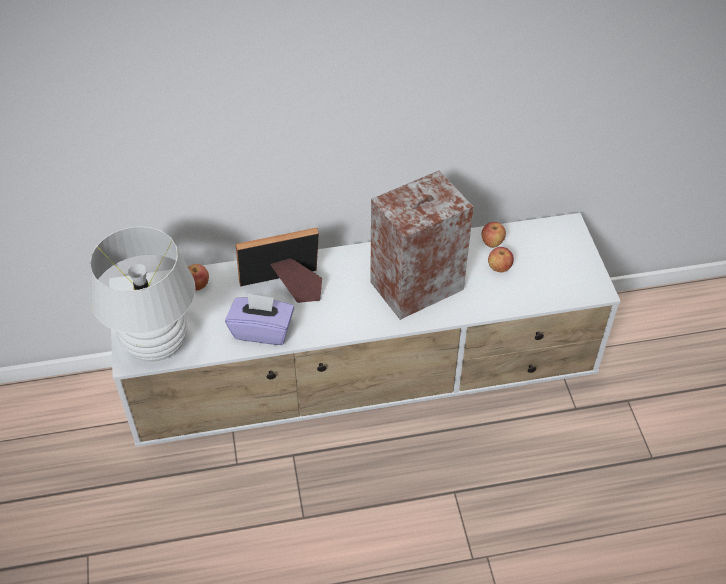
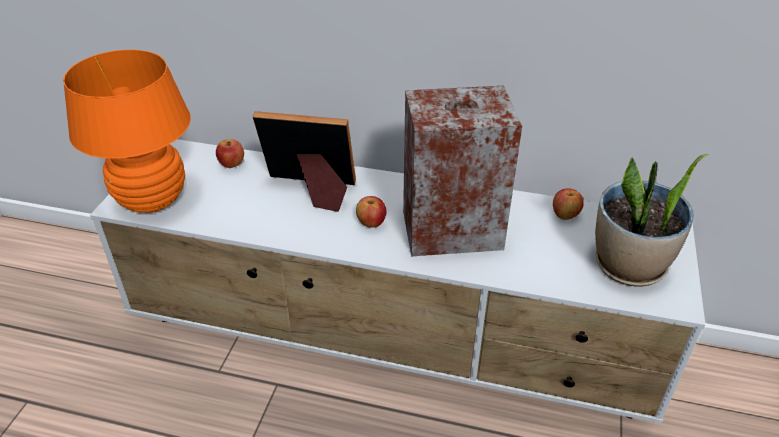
camera: 25 degrees right, 10 degrees down
white table lamp [90,226,196,361] -> orange table lamp [63,50,191,213]
purple tissue box [225,293,294,345] -> none
apple [488,247,514,272] -> apple moved to [356,196,387,228]
none -> potted plant [595,154,709,287]

